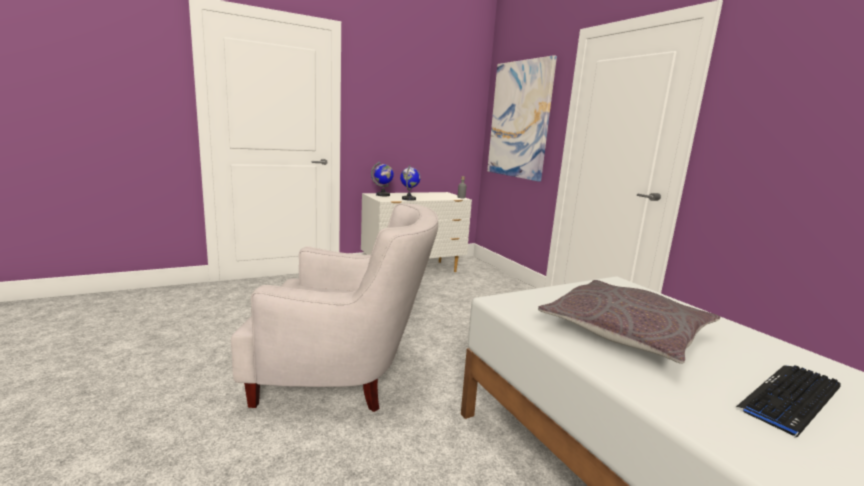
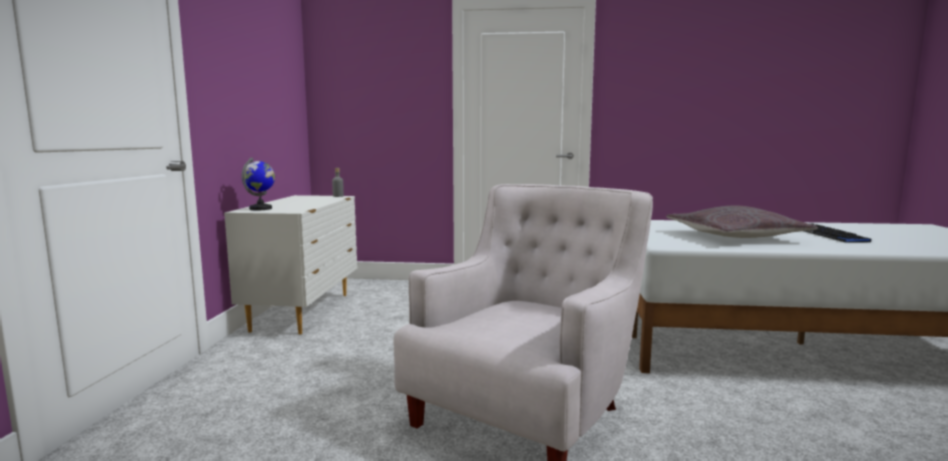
camera: 55 degrees left, 5 degrees down
globe [400,165,421,201] -> none
picture [487,55,557,182] -> none

